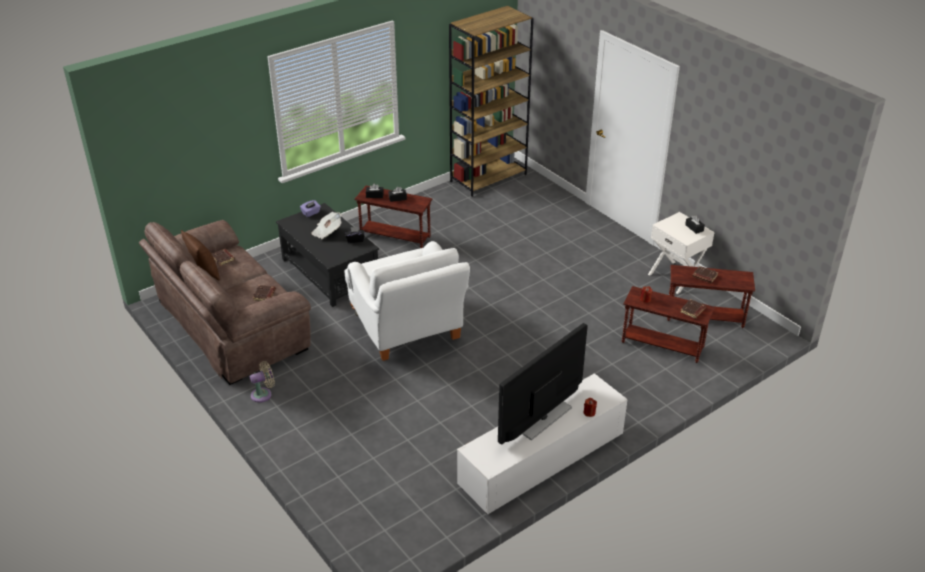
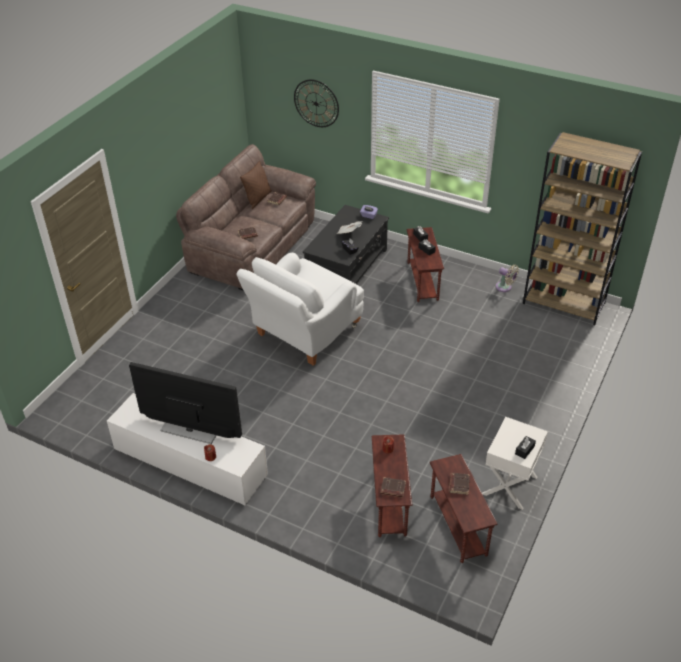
camera: 65 degrees right, 5 degrees up
beige fan [250,361,275,403] -> beige fan moved to [495,264,519,292]
none -> wall clock [294,79,339,127]

